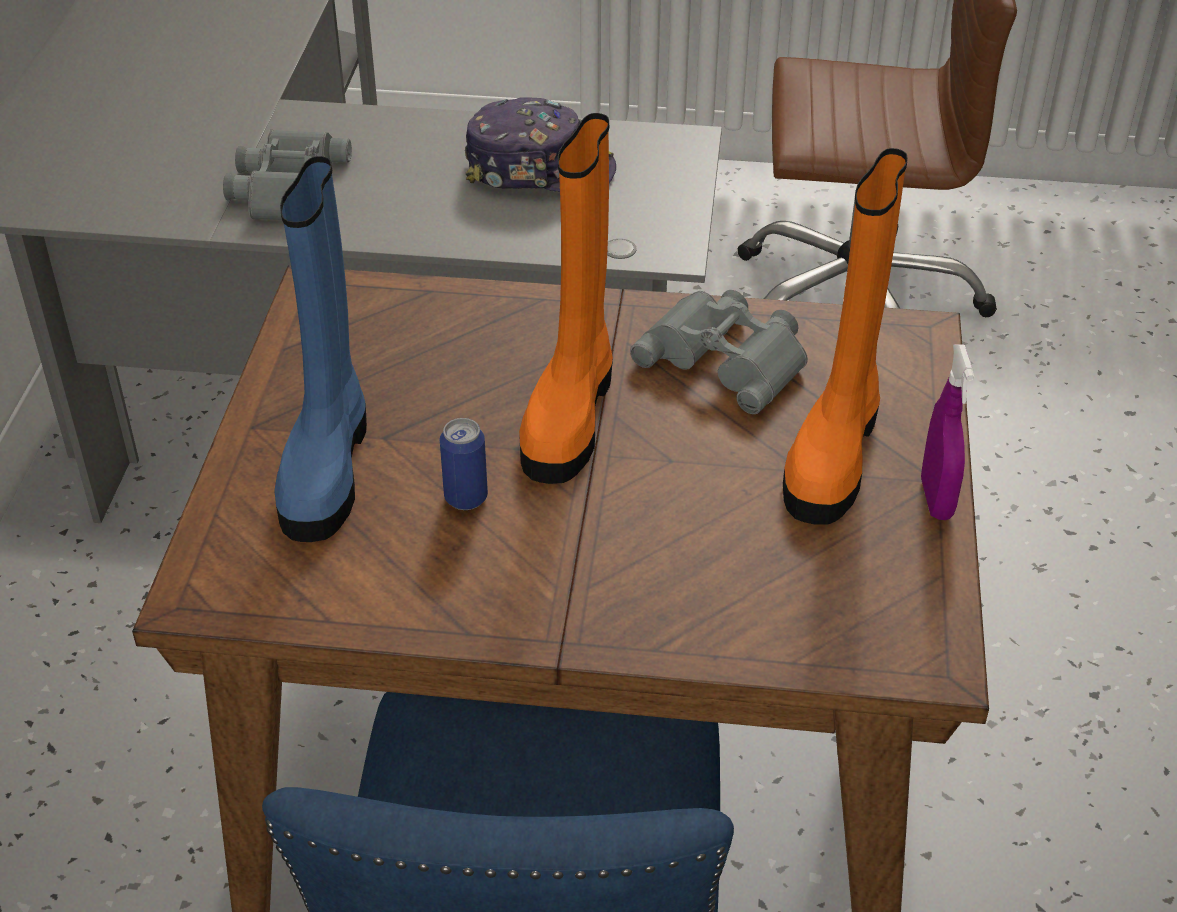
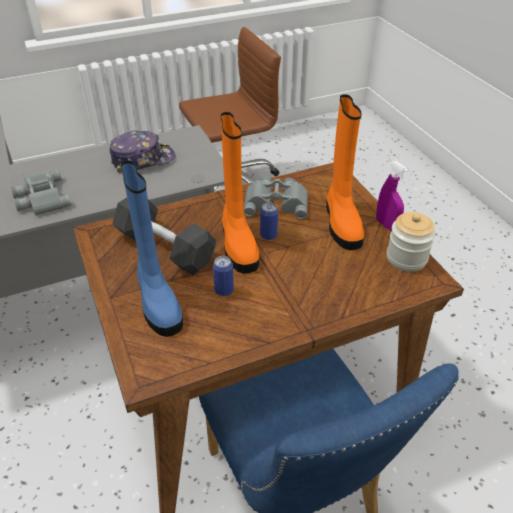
camera: 30 degrees left, 0 degrees up
none -> grey dumbbell [112,197,216,275]
none -> can [260,202,278,240]
none -> jar [387,212,436,272]

